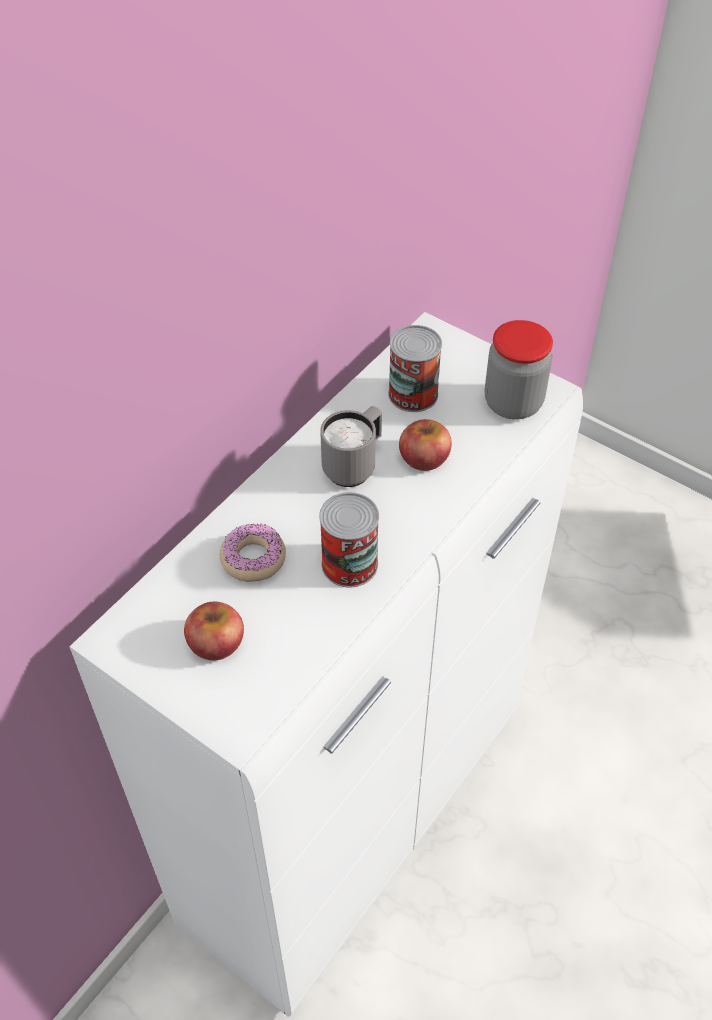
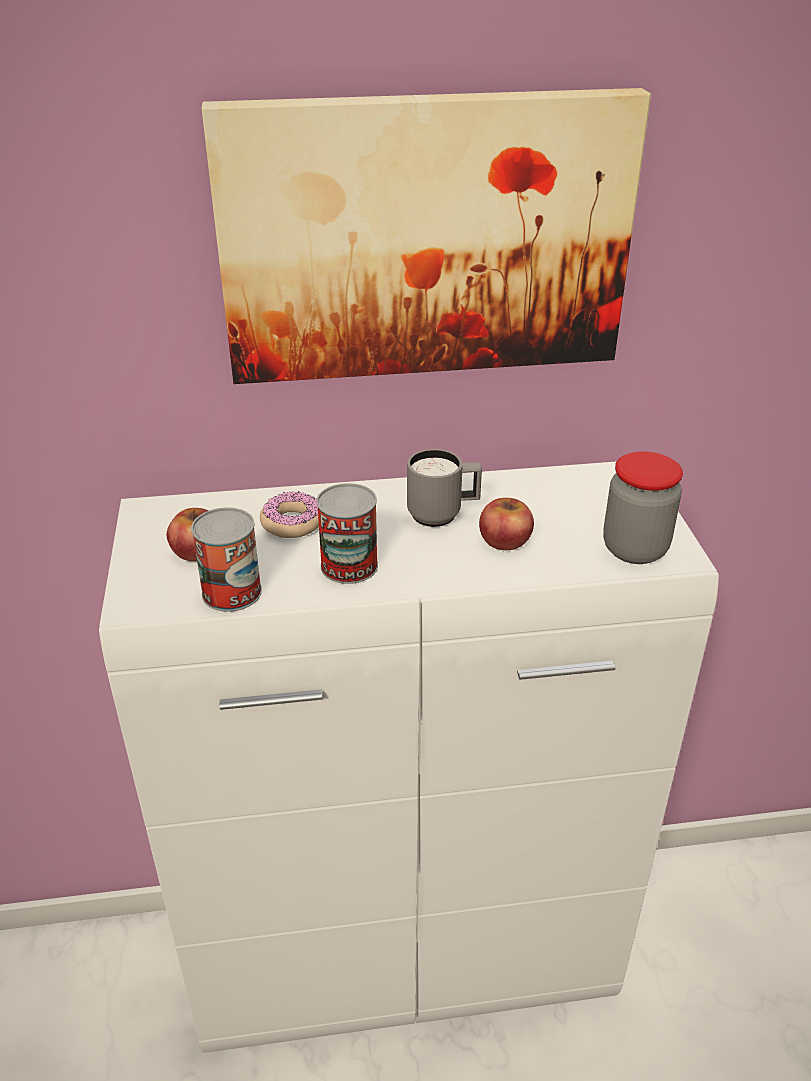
camera: 45 degrees right, 15 degrees down
can [388,325,442,412] -> can moved to [191,507,262,612]
none -> picture [202,88,651,384]

